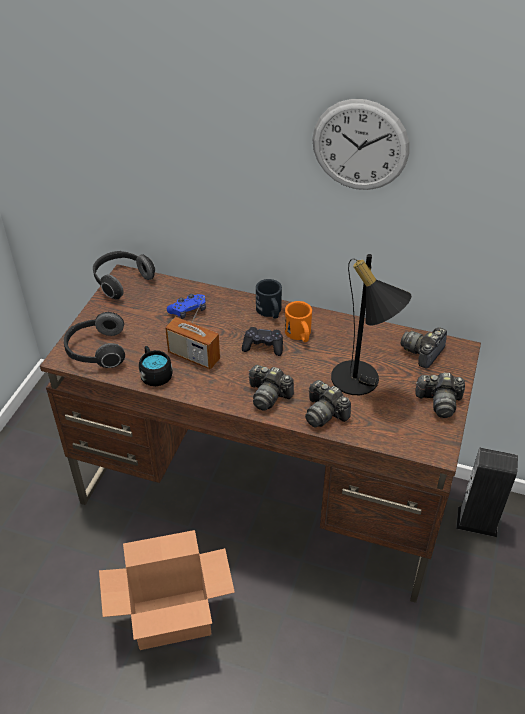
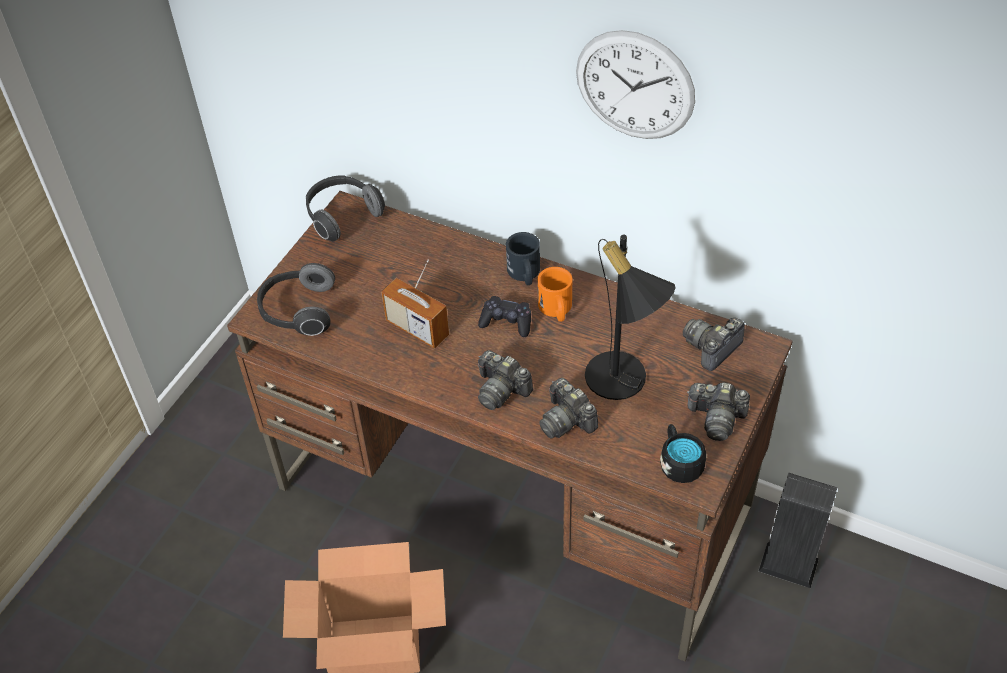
camera: 10 degrees right, 5 degrees up
black mug [139,346,173,386] -> black mug moved to [660,424,706,483]
blue game controller [167,294,206,319] -> none

